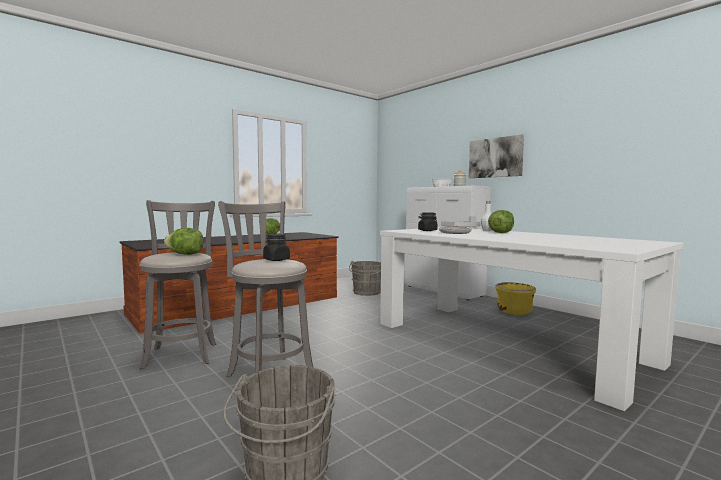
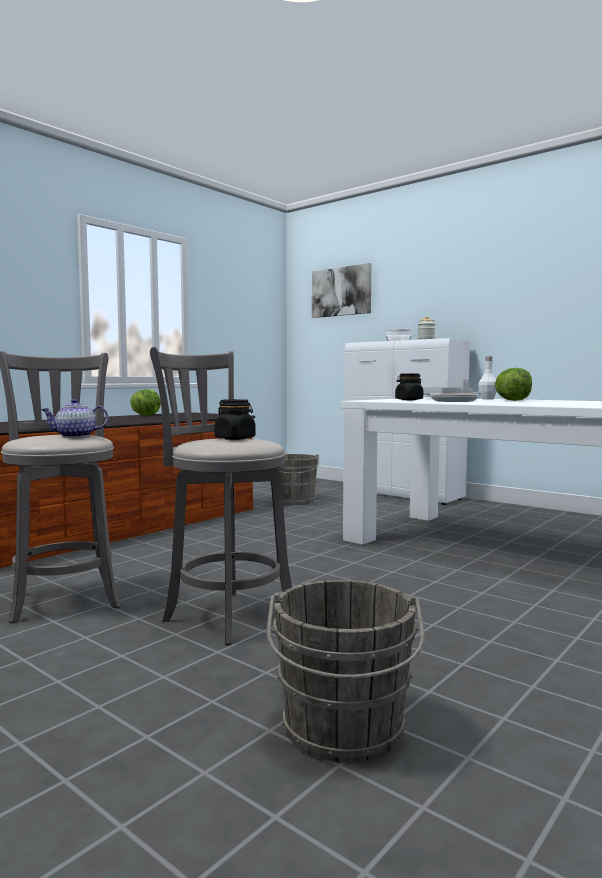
camera: 10 degrees left, 0 degrees up
lettuce [164,228,203,255] -> teapot [41,399,108,438]
picture [469,134,524,178] -> picture moved to [312,263,371,318]
yellow planter [495,282,536,315] -> none

